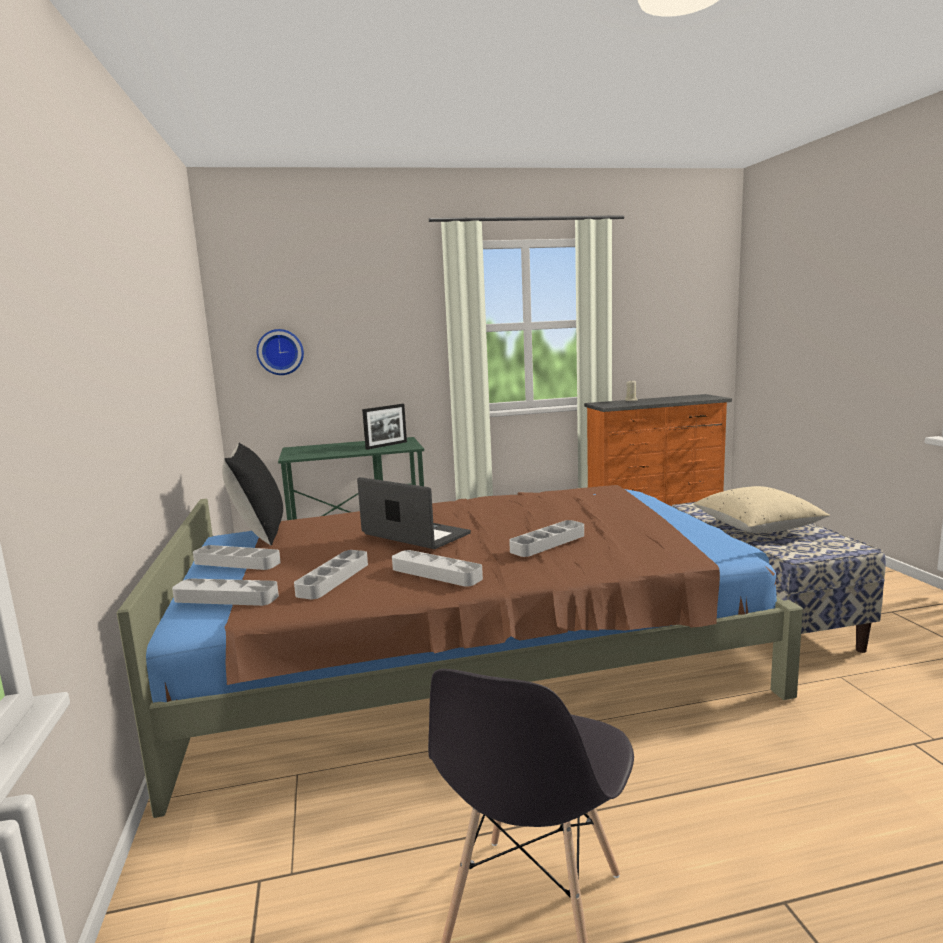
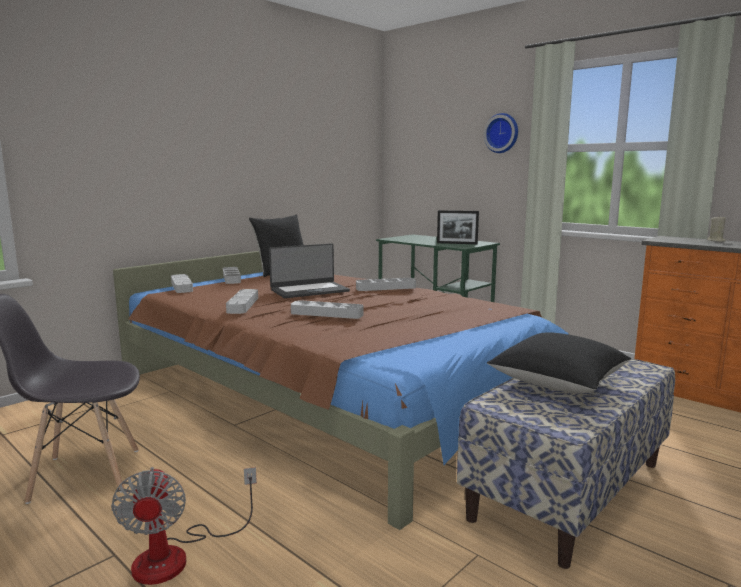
camera: 55 degrees right, 0 degrees up
wall clock [257,329,304,375] -> wall clock moved to [484,113,518,153]
grey tray [294,550,368,600] -> grey tray moved to [356,278,416,291]
laptop [357,477,471,549] -> laptop turned 60 degrees clockwise [269,243,350,298]
beige pillow [693,486,830,533] -> black pillow [487,332,631,393]
none -> fan [111,467,257,585]

